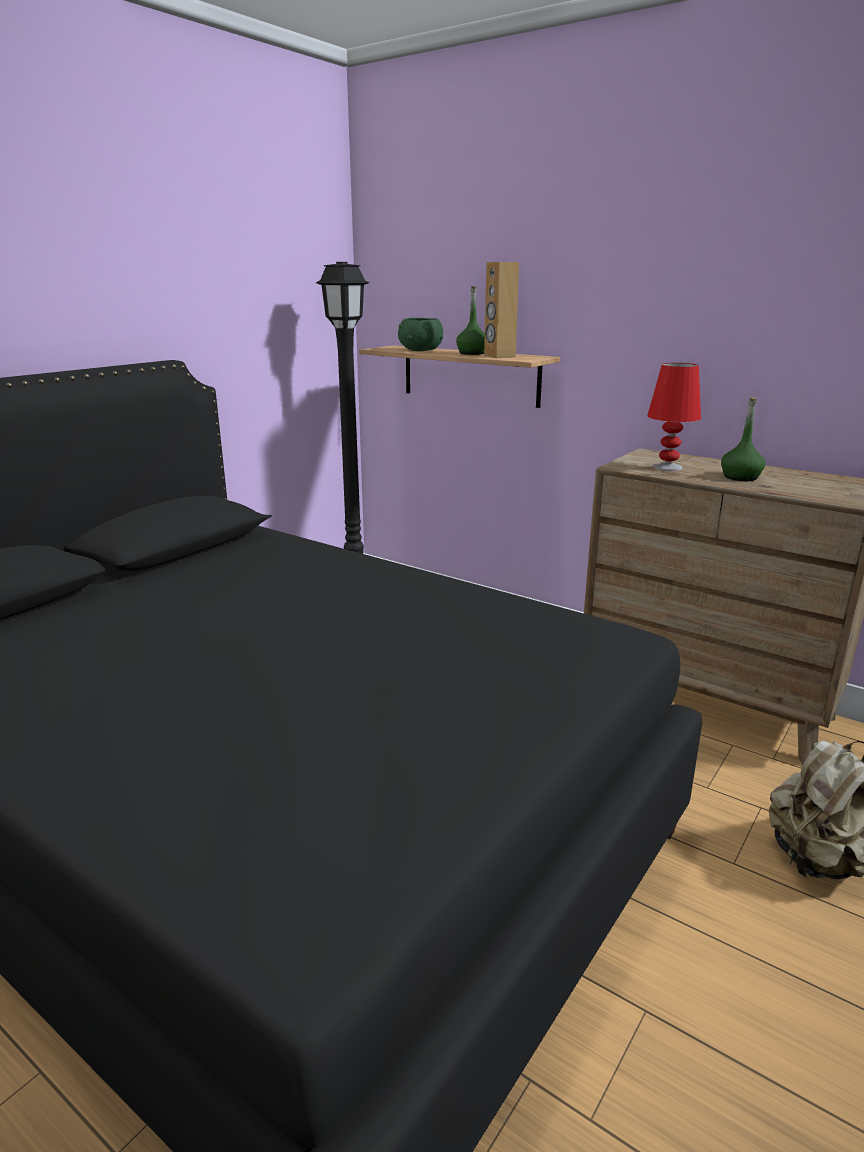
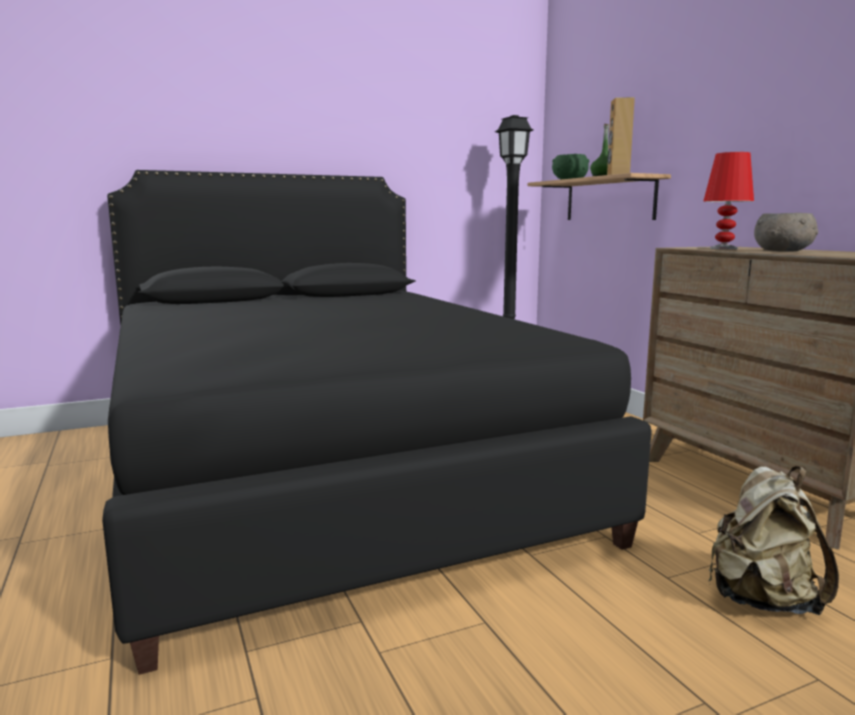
camera: 30 degrees right, 10 degrees down
green bottle [721,397,765,481] -> grey bowl [754,213,818,252]

